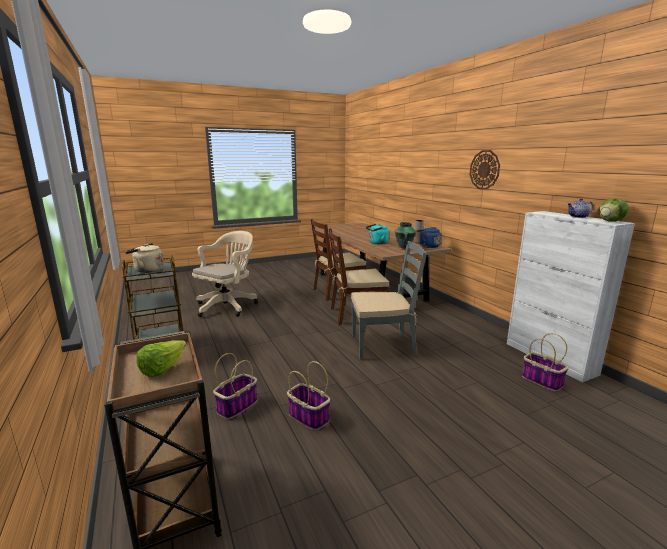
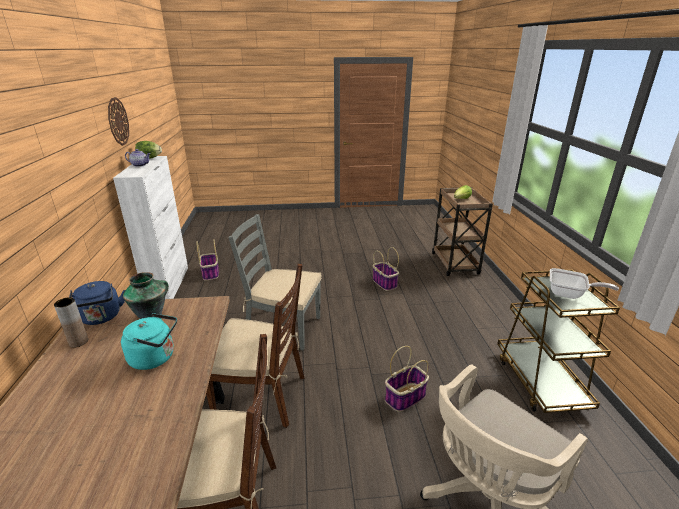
camera: 160 degrees left, 10 degrees up
beige kettle [125,243,164,273] -> frying pan [550,268,619,299]
basket [213,353,258,419] -> basket moved to [385,346,429,412]
wall clock [470,150,500,190] -> wall clock moved to [108,97,129,146]

